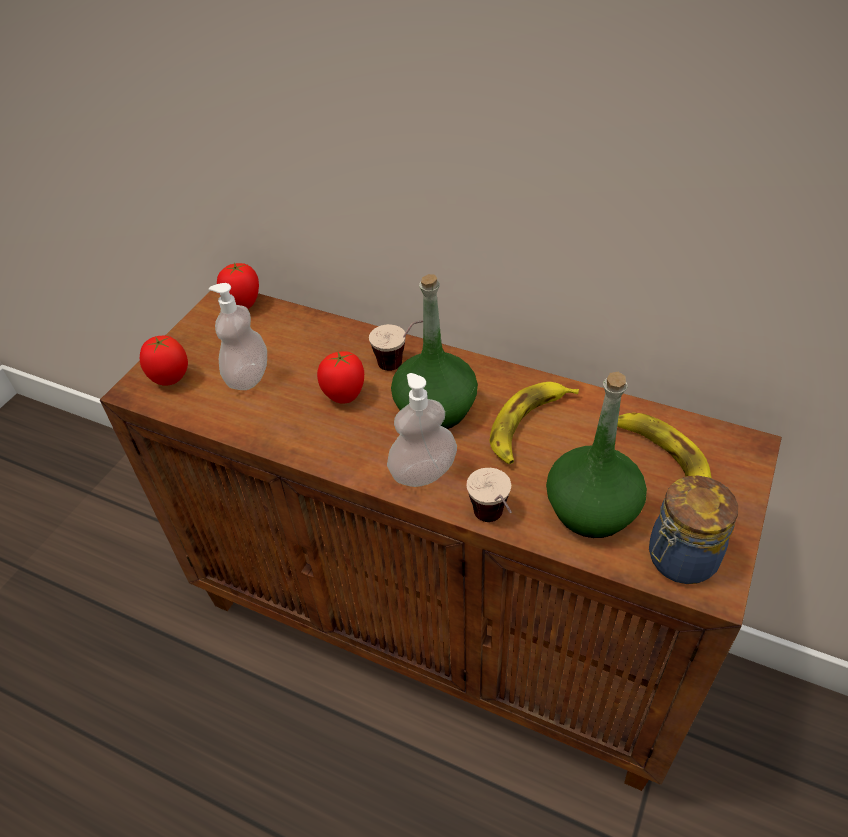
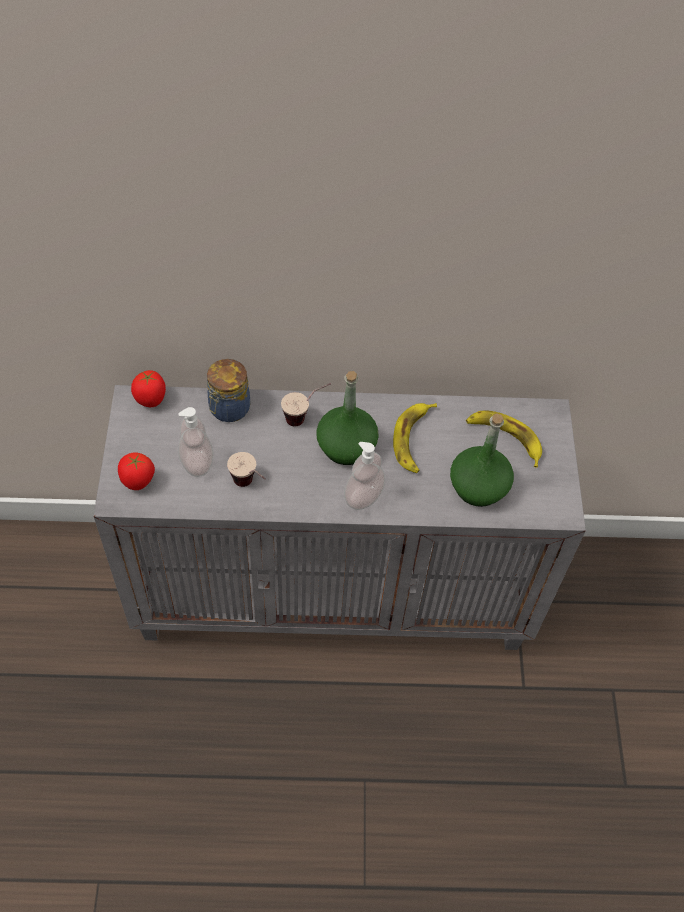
camera: 30 degrees left, 10 degrees up
brown cabinet [100,291,782,791] -> grey cabinet [93,385,586,650]
tomato [317,351,364,404] -> none
cup [467,468,512,522] -> cup moved to [227,452,266,487]
jar [649,476,738,584] -> jar moved to [207,359,250,422]

